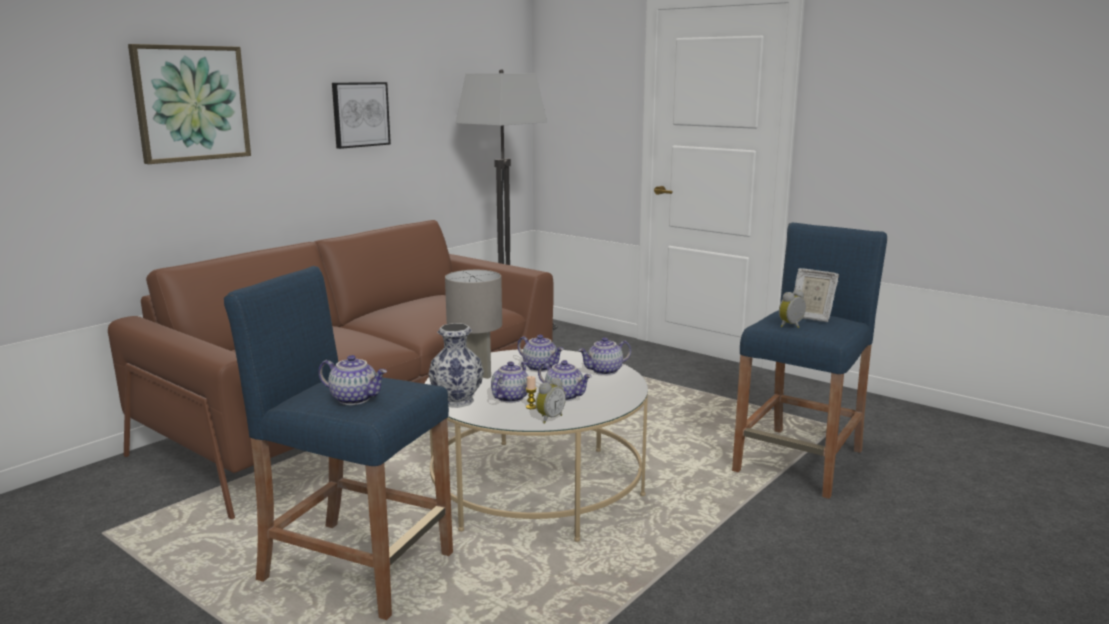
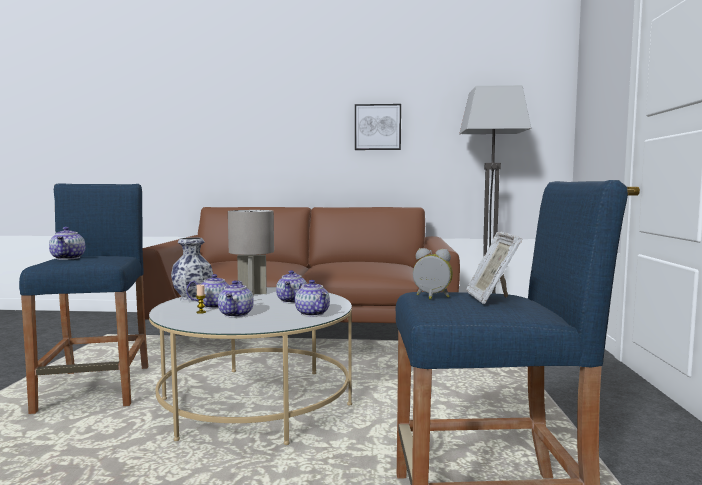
camera: 55 degrees right, 10 degrees down
picture [128,44,251,164] -> none
alarm clock [536,378,566,424] -> none
teapot [578,337,631,375] -> teapot turned 150 degrees counterclockwise [295,280,330,317]

